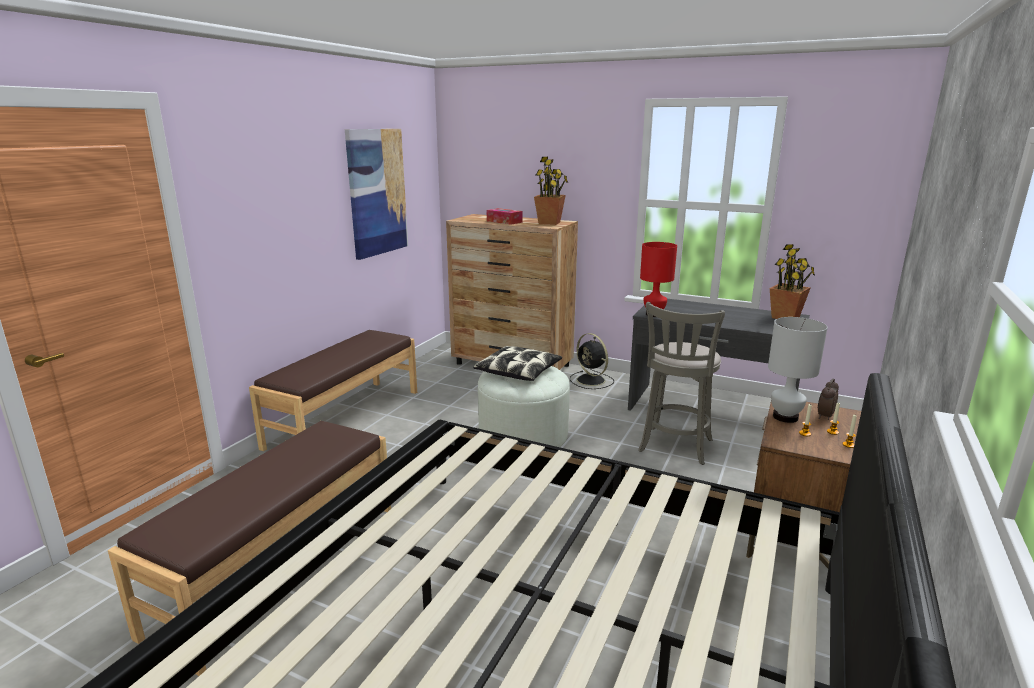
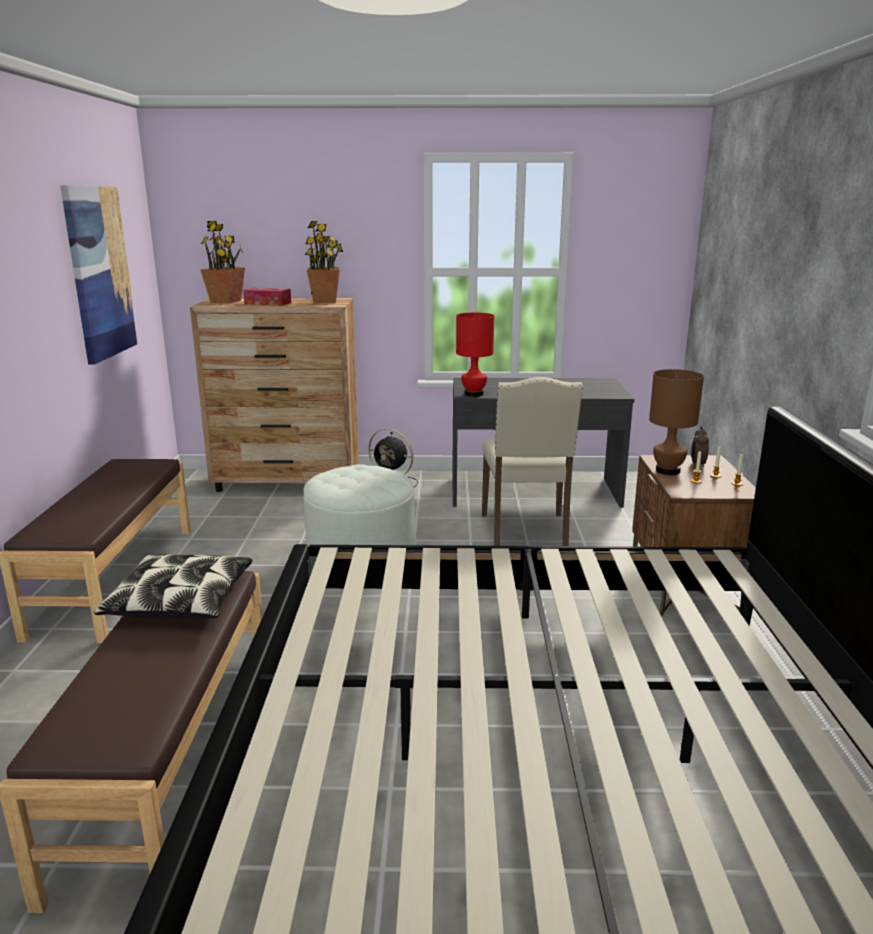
camera: 25 degrees left, 0 degrees up
pillow [473,346,562,381] -> pillow moved to [94,554,253,619]
grey stool [638,302,725,465] -> beige chair [482,377,583,546]
white table lamp [768,317,828,423] -> brown table lamp [649,369,704,475]
potted plant [770,244,815,319] -> potted plant moved to [200,221,245,304]

